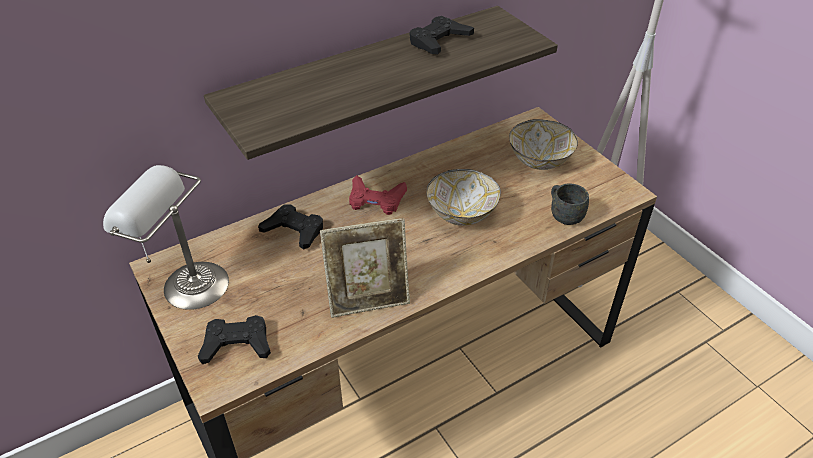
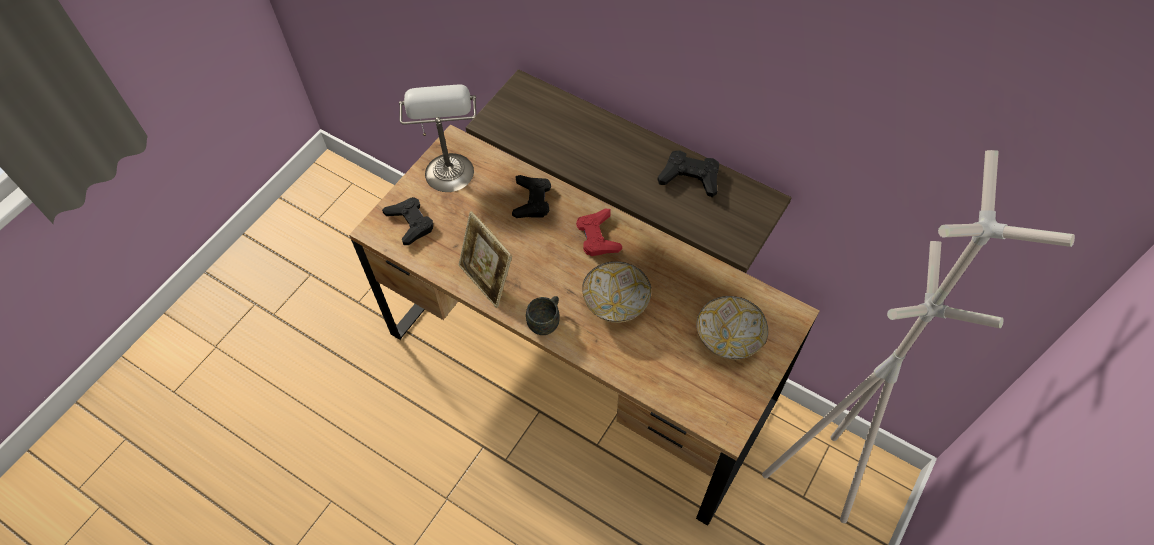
camera: 65 degrees right, 15 degrees up
grey mug [551,184,589,225] -> grey mug moved to [526,296,560,335]

